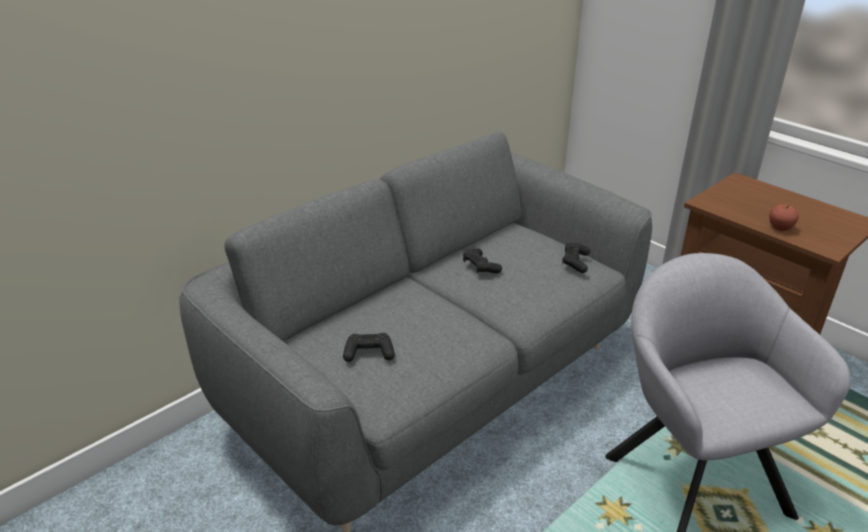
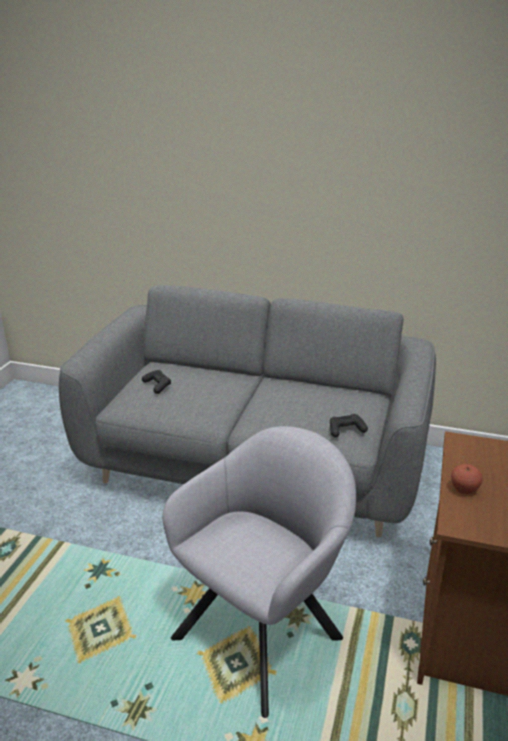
camera: 60 degrees right, 5 degrees down
black game controller [463,248,502,273] -> none

